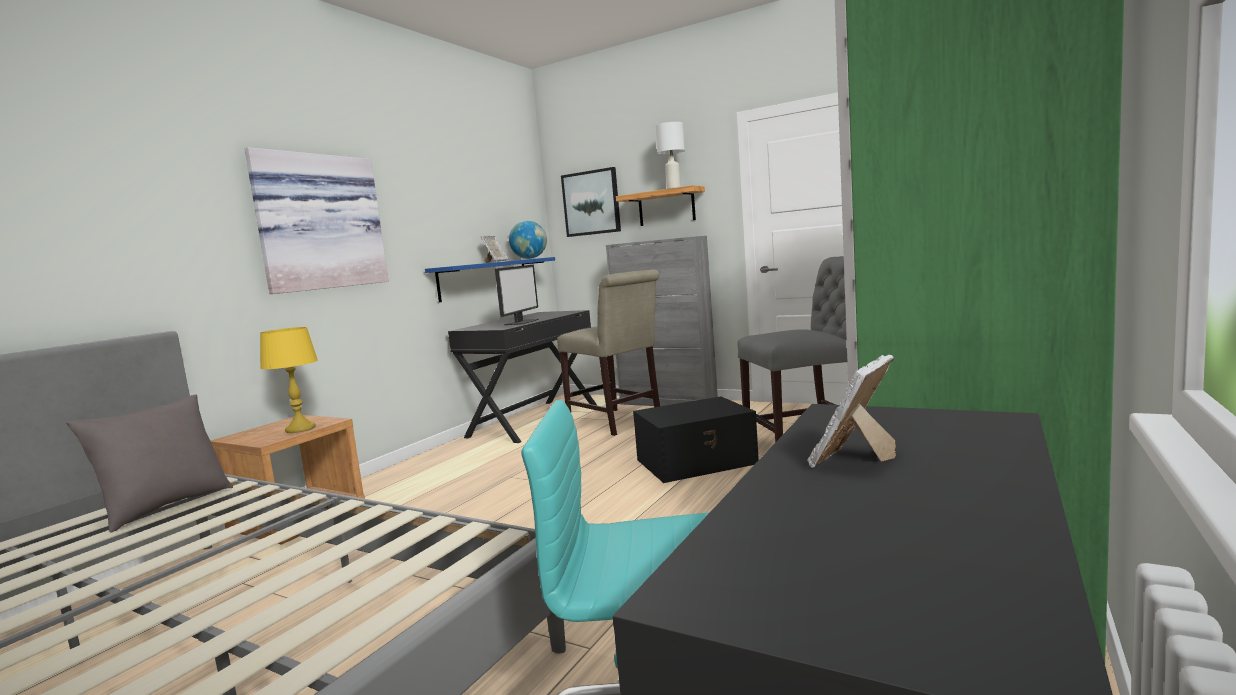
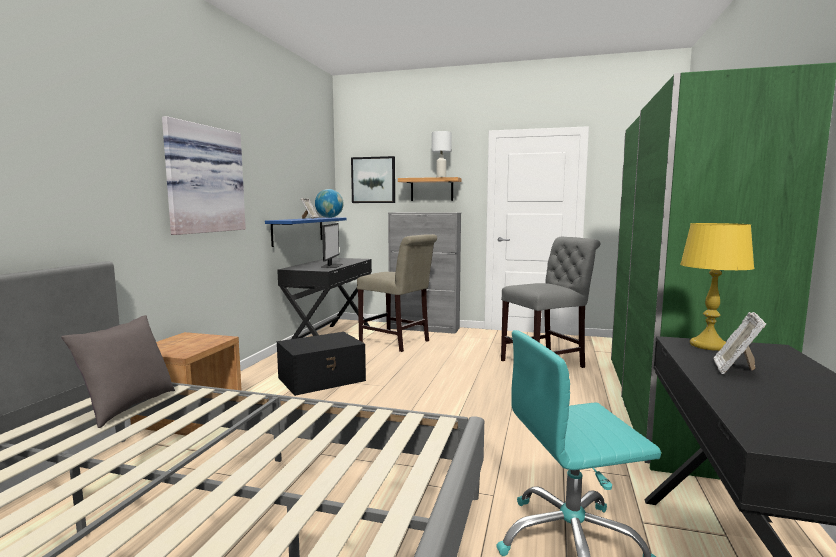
camera: 15 degrees left, 0 degrees up
yellow table lamp [260,327,318,433] -> yellow table lamp moved to [680,223,755,351]
black storage box [633,396,759,483] -> black storage box moved to [277,332,366,396]

